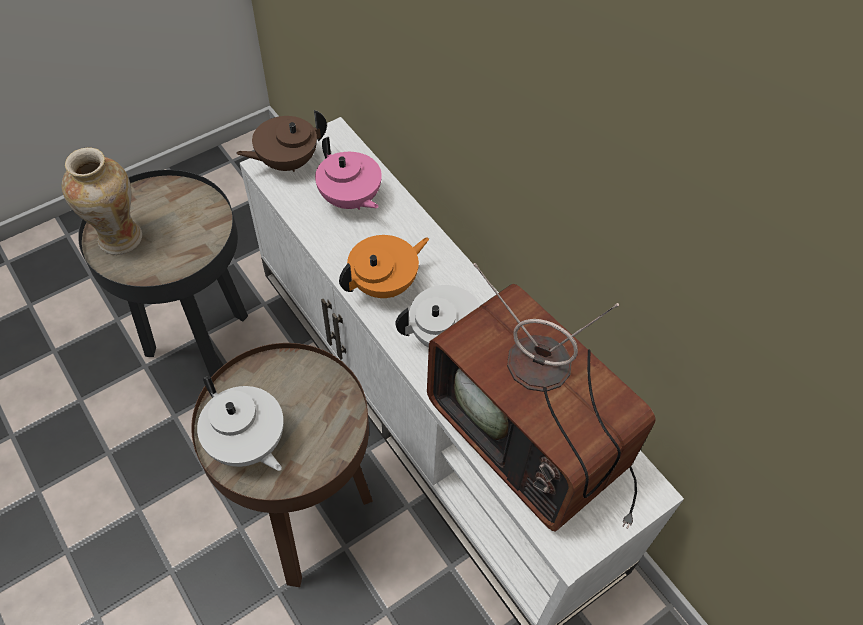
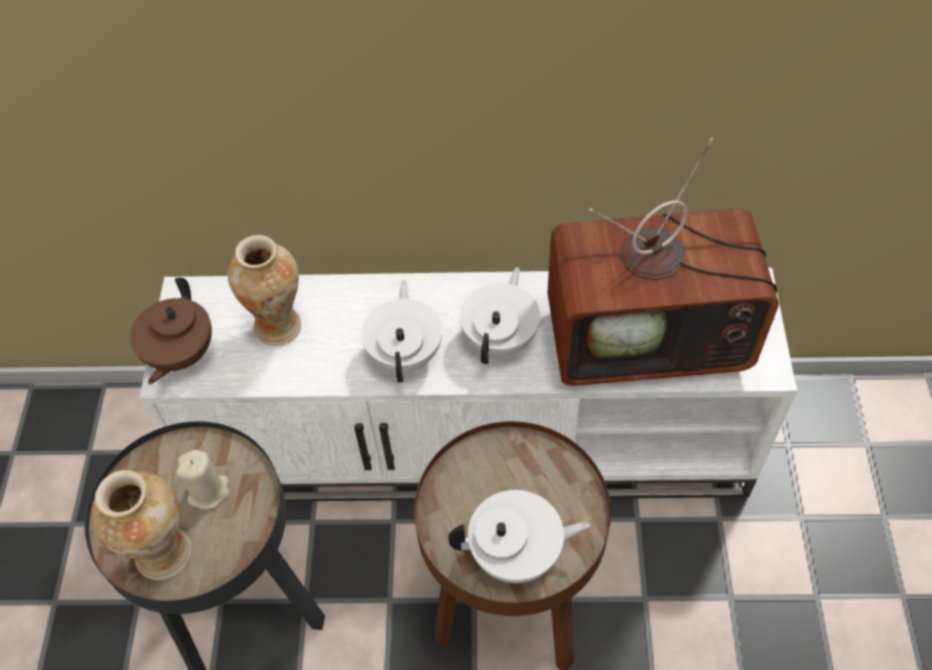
camera: 50 degrees left, 0 degrees up
pink teapot [315,137,382,210] -> vase [228,235,301,346]
orange teapot [339,235,429,298] -> white teapot [361,280,442,383]
none -> beige candle [176,450,229,509]

